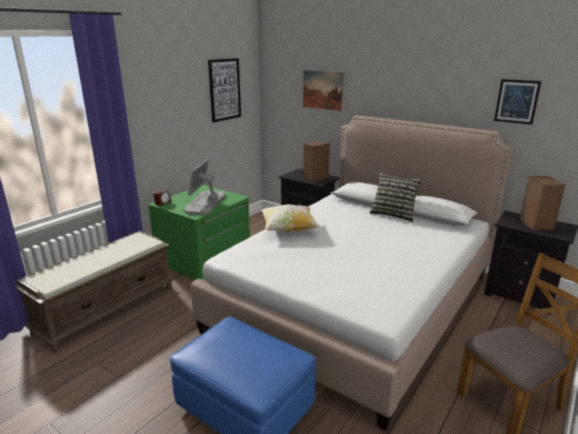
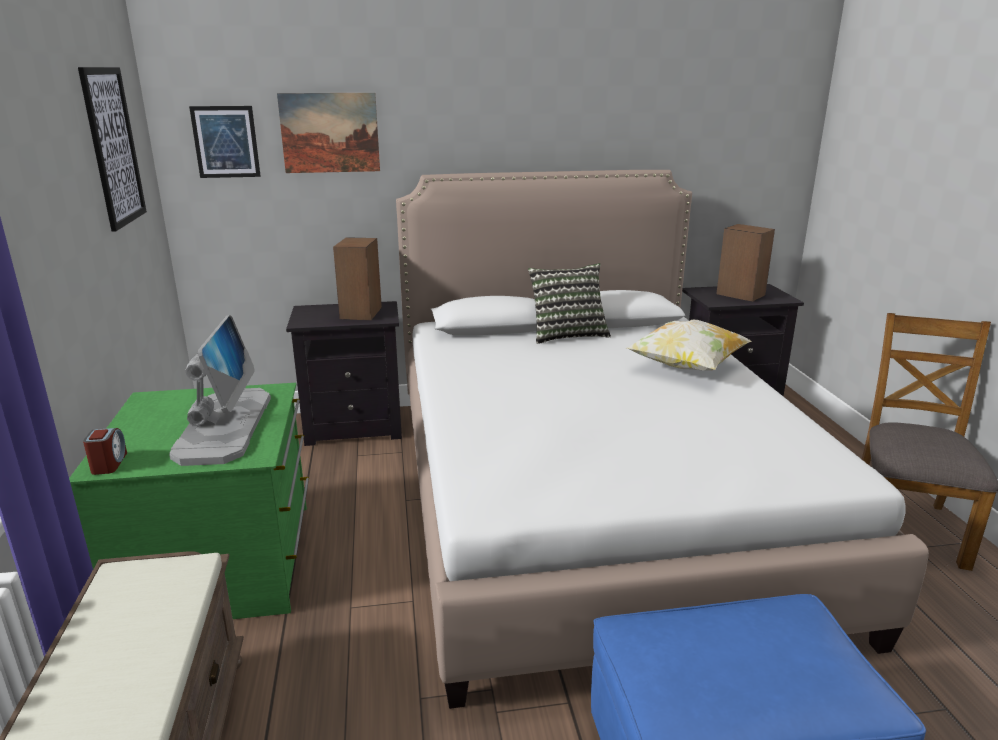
camera: 45 degrees left, 0 degrees up
monitor [184,160,226,215] -> monitor turned 150 degrees counterclockwise [169,315,271,466]
pillow [261,204,320,232] -> pillow moved to [626,320,752,371]
picture [494,79,541,125] -> picture moved to [189,106,261,178]

